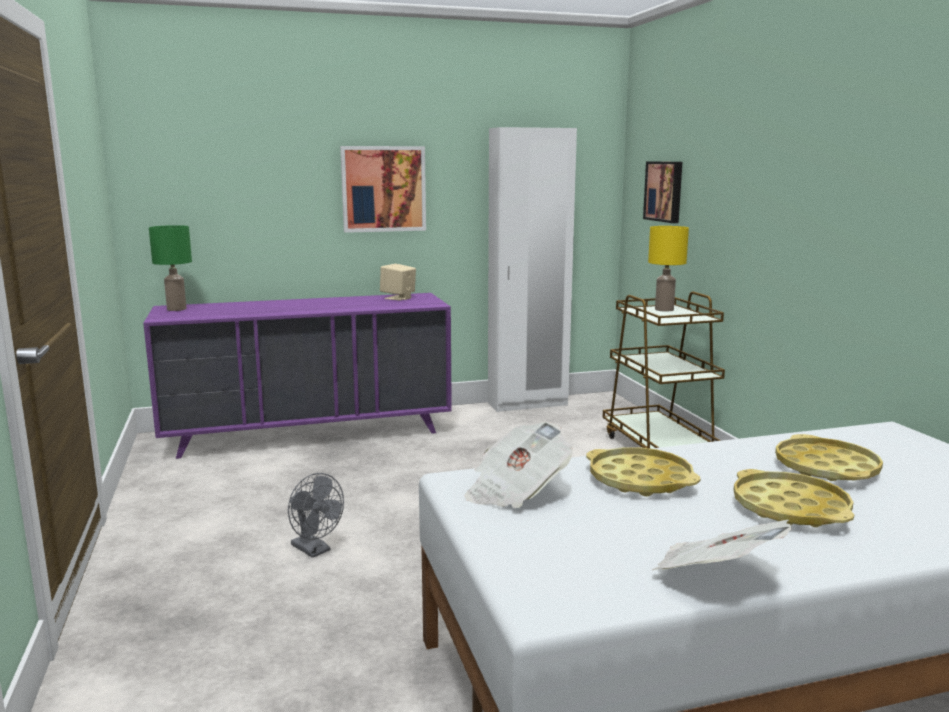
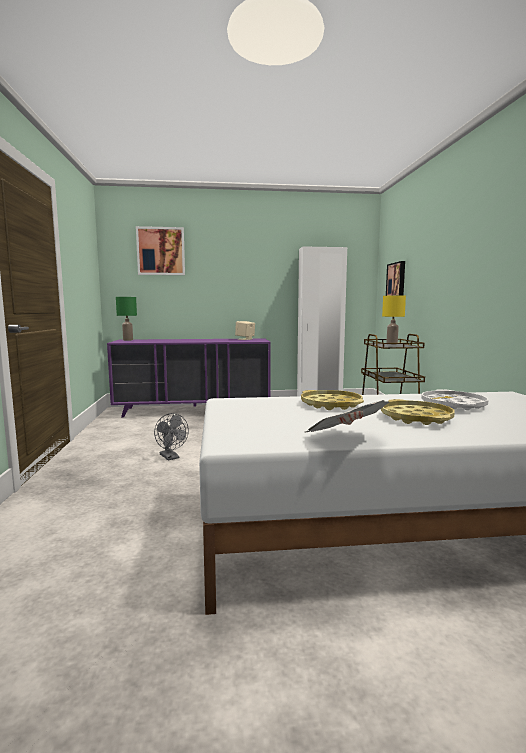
camera: 10 degrees right, 5 degrees down
picture [340,146,426,233] -> picture moved to [136,226,185,275]
newspaper [465,422,573,508] -> none
yellow tray [775,434,883,481] -> white tray [421,389,488,410]

